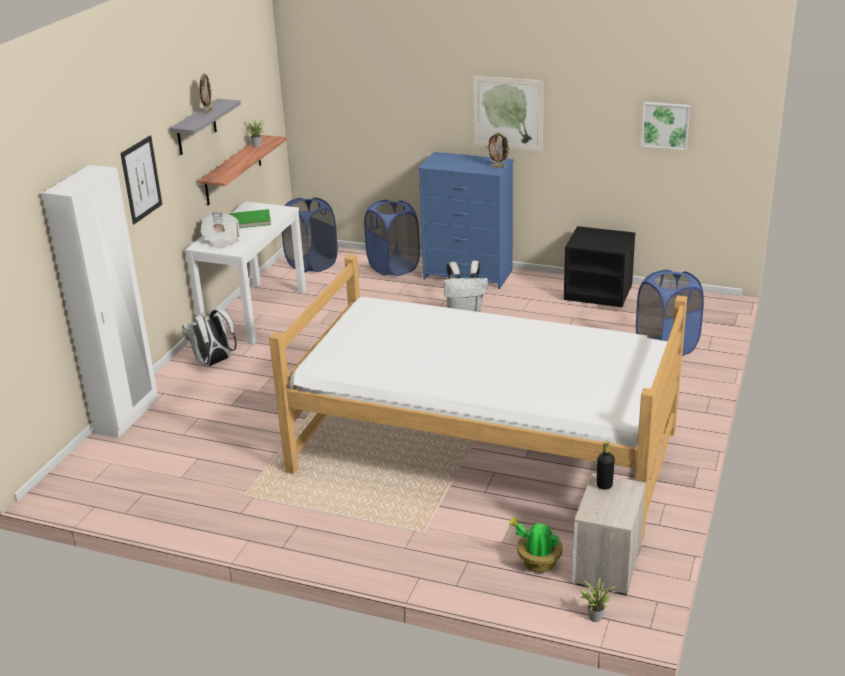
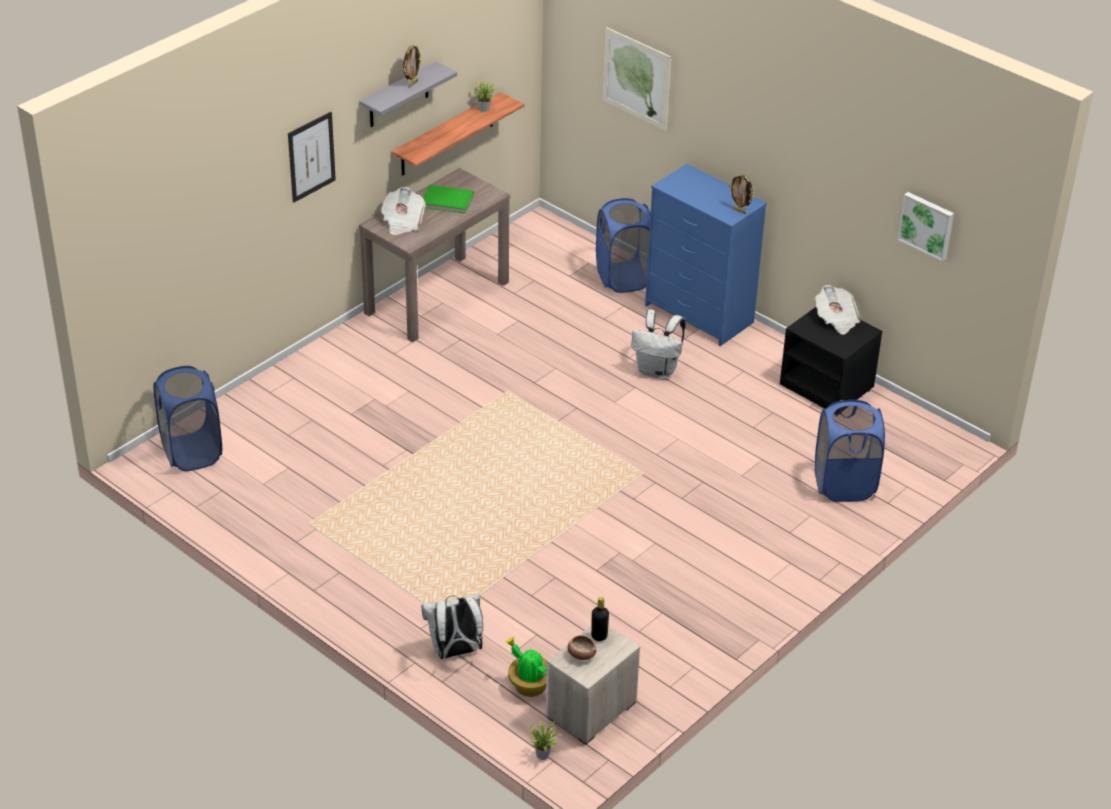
camera: 20 degrees right, 10 degrees up
white wardrobe [42,165,158,438] -> none
white backpack [182,309,236,367] -> white backpack moved to [421,594,483,659]
white console table [185,201,306,345] -> brown console table [359,168,510,342]
bed [269,255,687,542] -> none
blue laundry basket [282,197,338,272] -> blue laundry basket moved to [154,366,222,471]
picture [473,76,544,151] -> picture moved to [603,27,671,131]
none -> bowl [568,635,596,660]
none -> newspaper [815,285,860,335]

